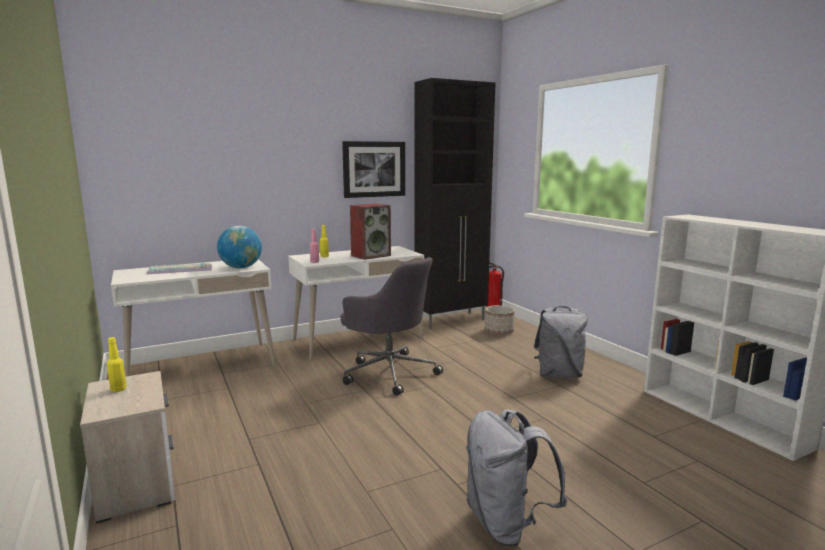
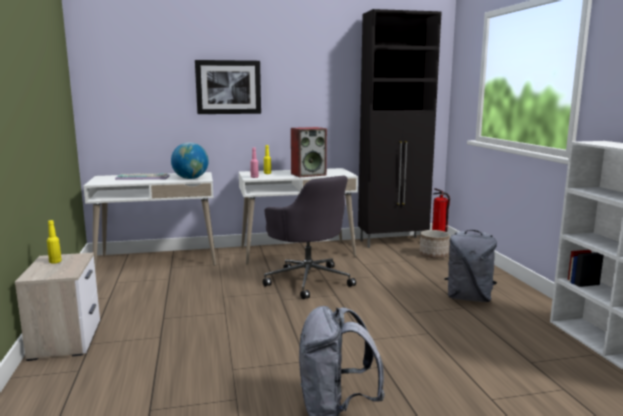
camera: 15 degrees right, 0 degrees up
picture [342,141,405,198] -> picture moved to [195,60,261,114]

